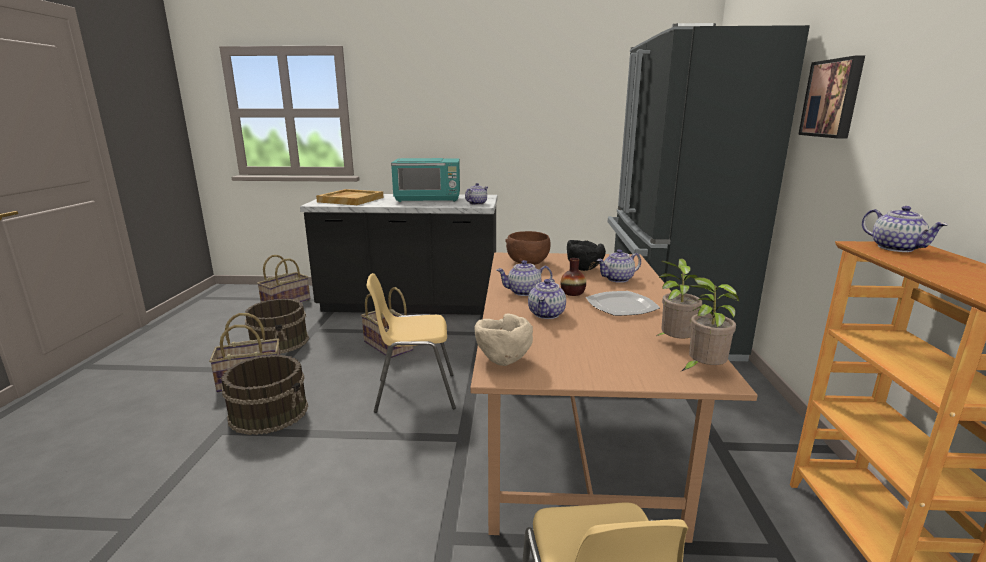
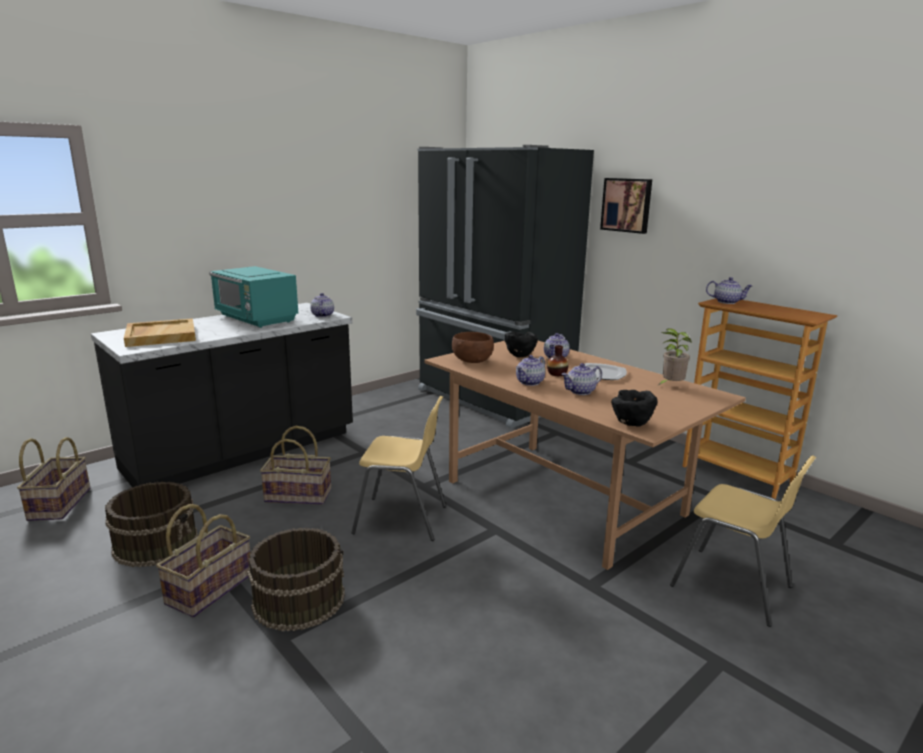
camera: 45 degrees left, 0 degrees up
yellow chair [366,273,456,413] -> yellow chair turned 120 degrees counterclockwise [351,396,446,541]
turquoise microwave [391,158,460,202] -> turquoise microwave turned 90 degrees clockwise [209,266,298,328]
beige bowl [475,313,533,366] -> black bowl [611,390,657,427]
teapot [528,278,566,319] -> teapot turned 90 degrees clockwise [561,363,602,395]
potted plant [682,277,739,371] -> none

